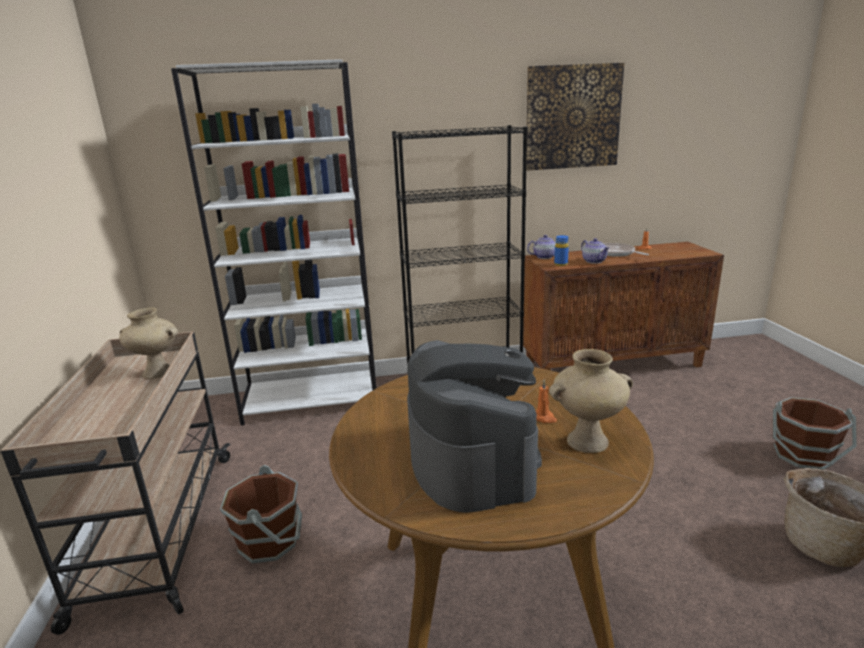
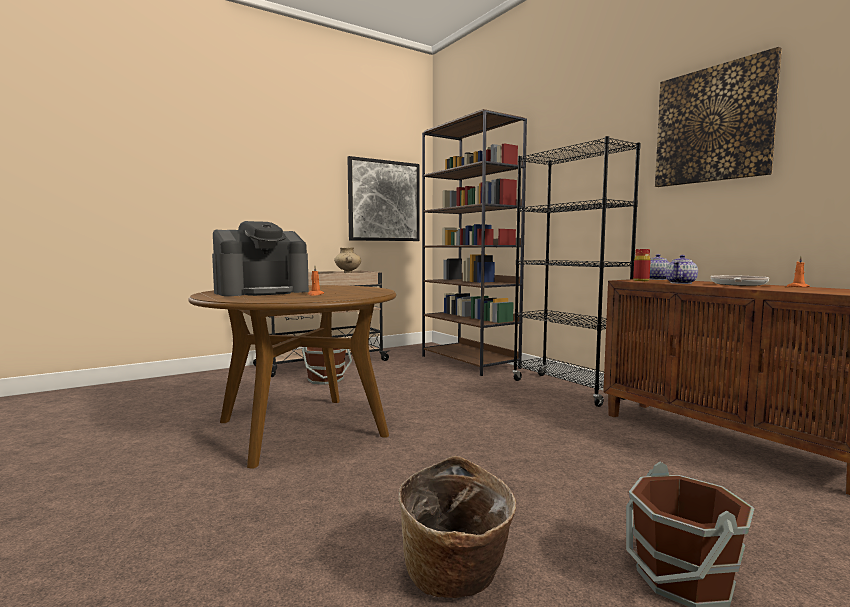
camera: 65 degrees right, 15 degrees down
white bookcase [171,59,376,426] -> brown bookcase [422,109,527,376]
beige vase [549,349,633,453] -> none
blue bottle [554,235,569,266] -> red bottle [633,249,651,281]
none -> picture [347,156,420,241]

